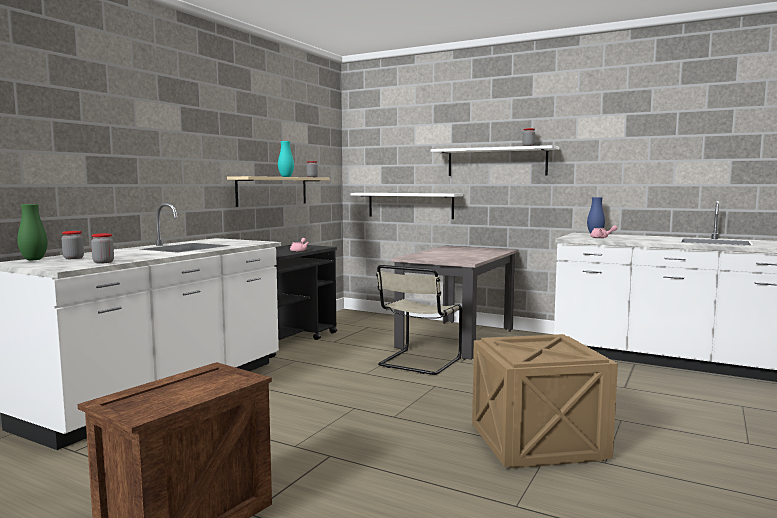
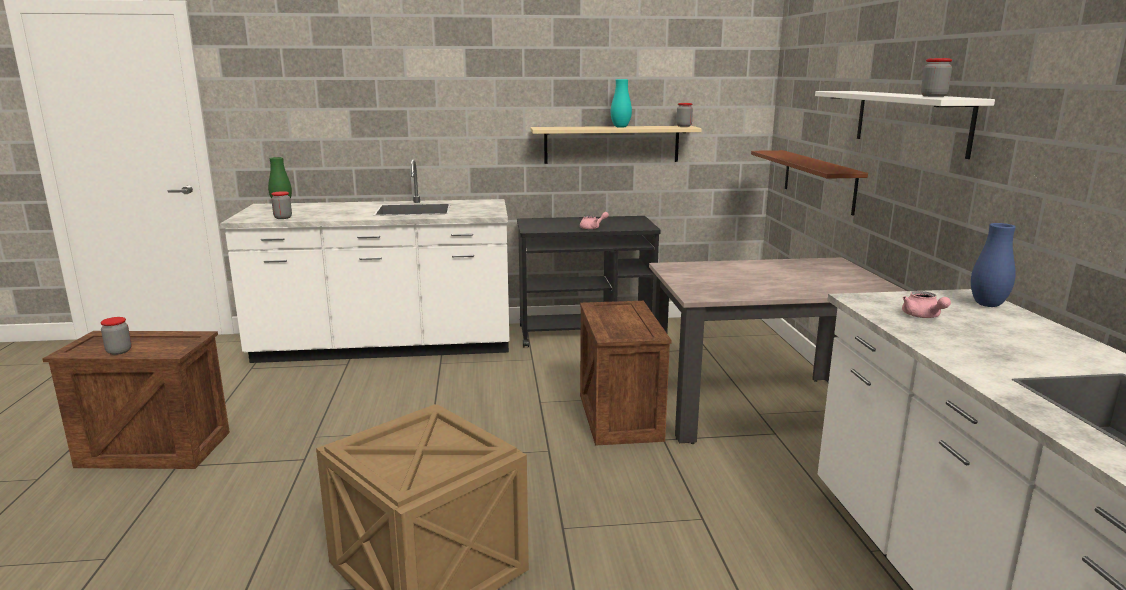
camera: 55 degrees right, 10 degrees up
jar [62,231,84,259] -> jar moved to [100,317,132,355]
white shelf [351,193,463,219] -> brown shelf [751,150,868,216]
beige chair [376,265,462,375] -> crate [580,301,672,445]

